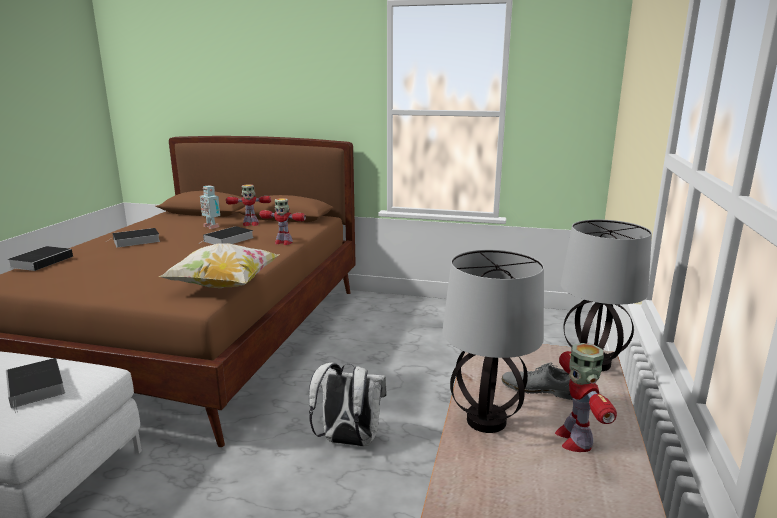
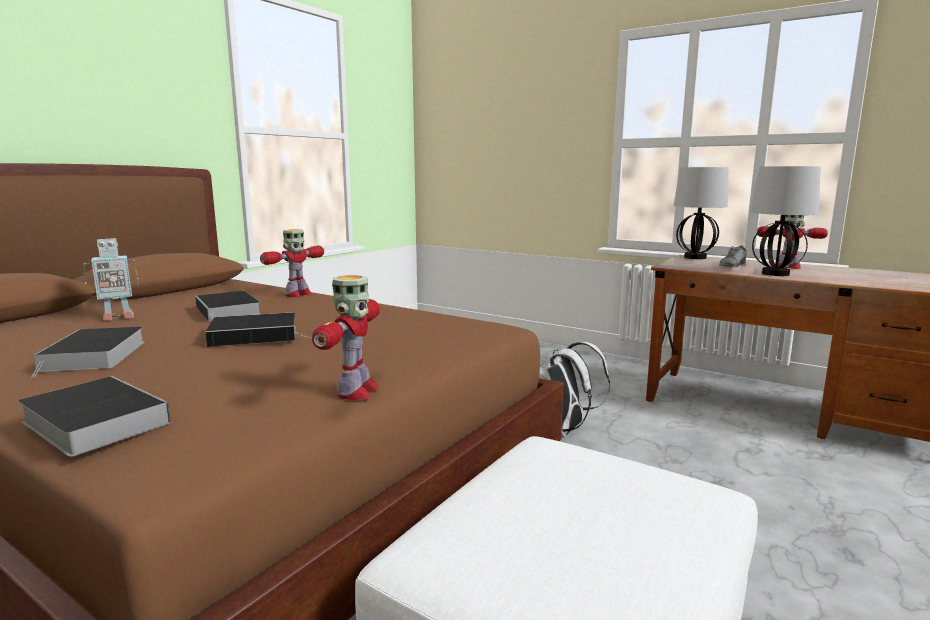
camera: 70 degrees left, 5 degrees down
book [6,358,65,413] -> book moved to [205,312,312,347]
pillow [158,243,280,288] -> none
toy robot [226,184,271,226] -> toy robot moved to [312,275,380,400]

